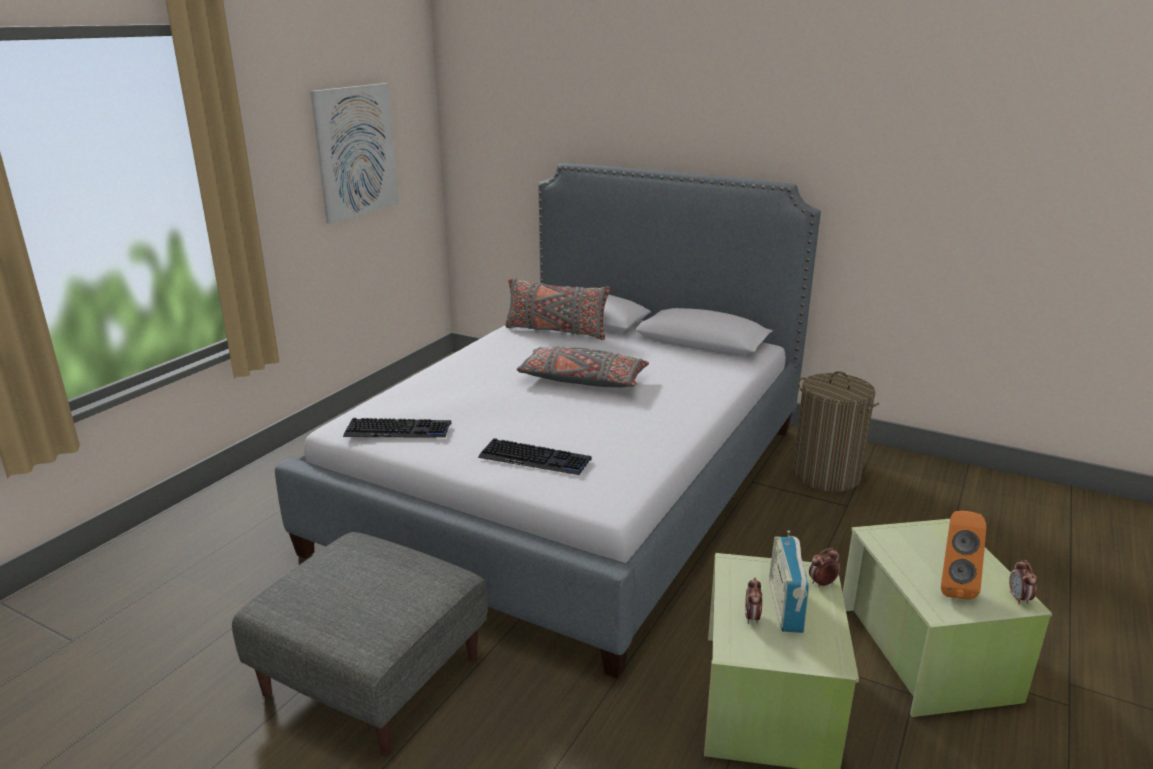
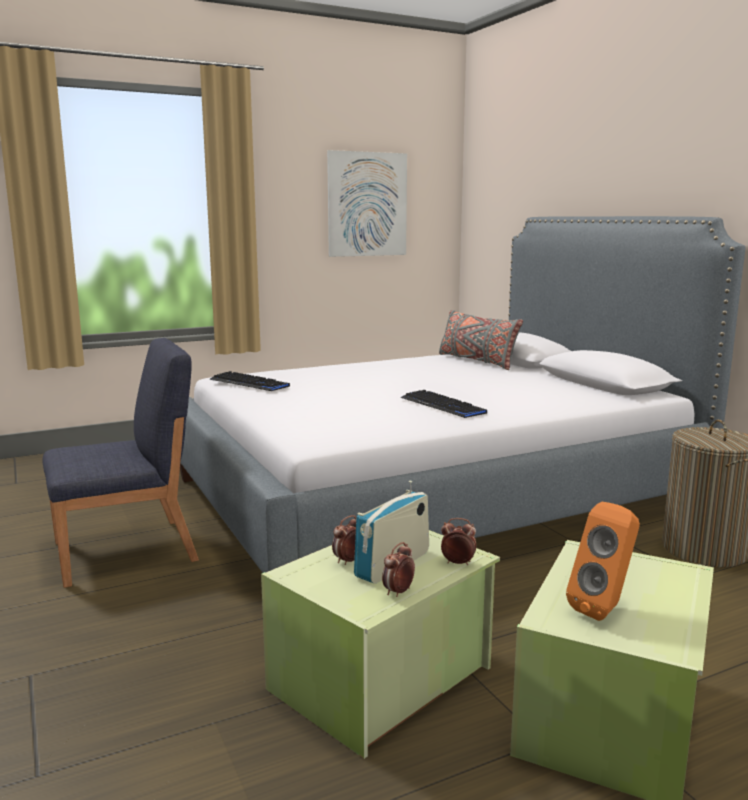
camera: 35 degrees right, 10 degrees down
grey ottoman [232,532,488,756] -> blue chair [42,338,199,588]
keyboard [478,438,592,475] -> keyboard moved to [400,390,487,418]
grey pillow [517,346,649,387] -> none
alarm clock [1009,560,1037,605] -> alarm clock moved to [382,542,415,597]

